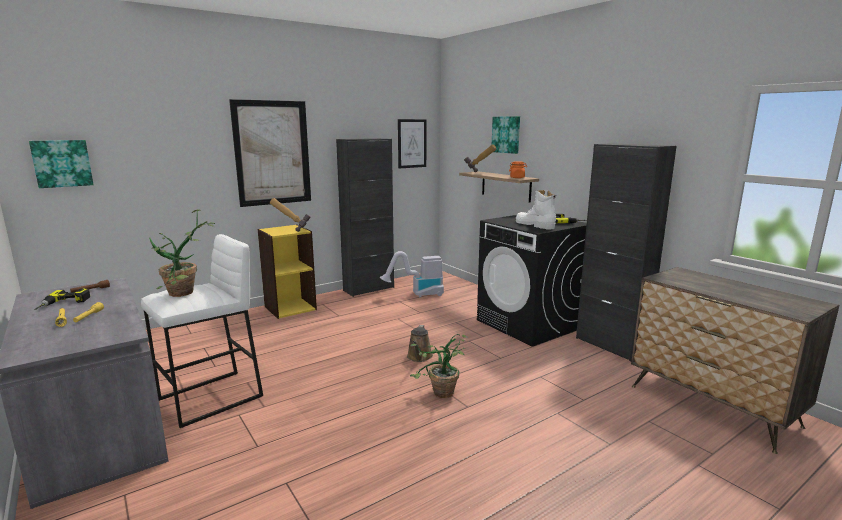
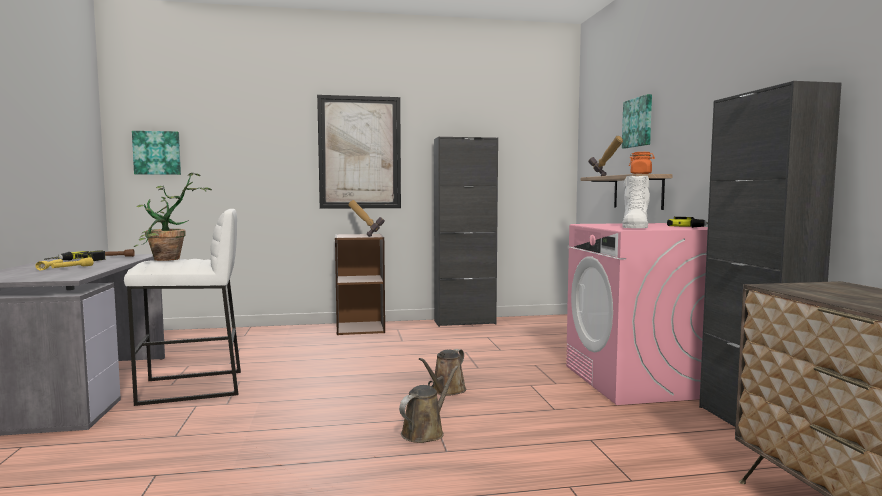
camera: 25 degrees right, 10 degrees down
yellow bookcase [258,225,317,319] -> brown bookcase [335,234,385,335]
vacuum cleaner [380,251,444,297] -> none
picture [398,119,426,168] -> none
potted plant [410,334,467,398] -> brown watering can [399,366,458,443]
black washing machine [477,215,587,347] -> pink washing machine [566,223,708,405]
white boot [516,190,556,229] -> white boot turned 150 degrees counterclockwise [622,176,650,228]

